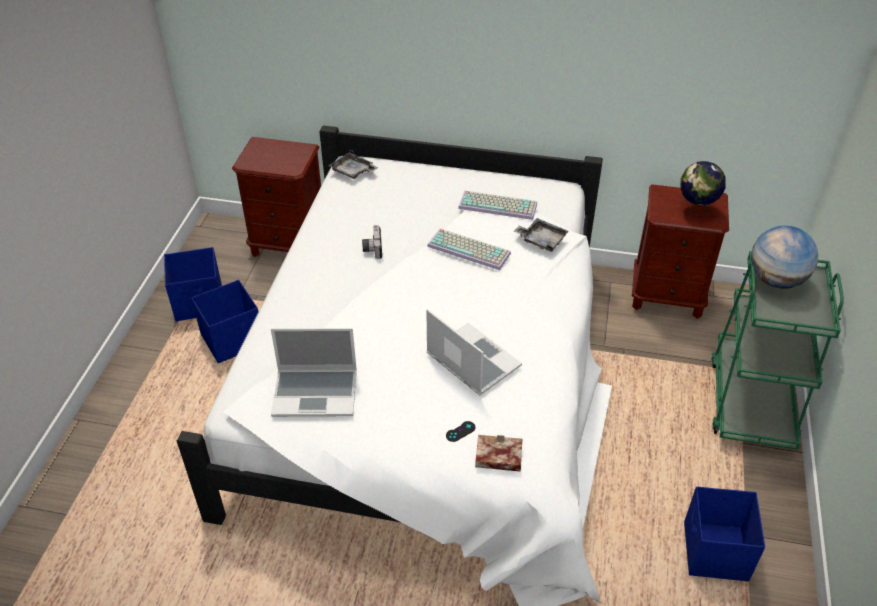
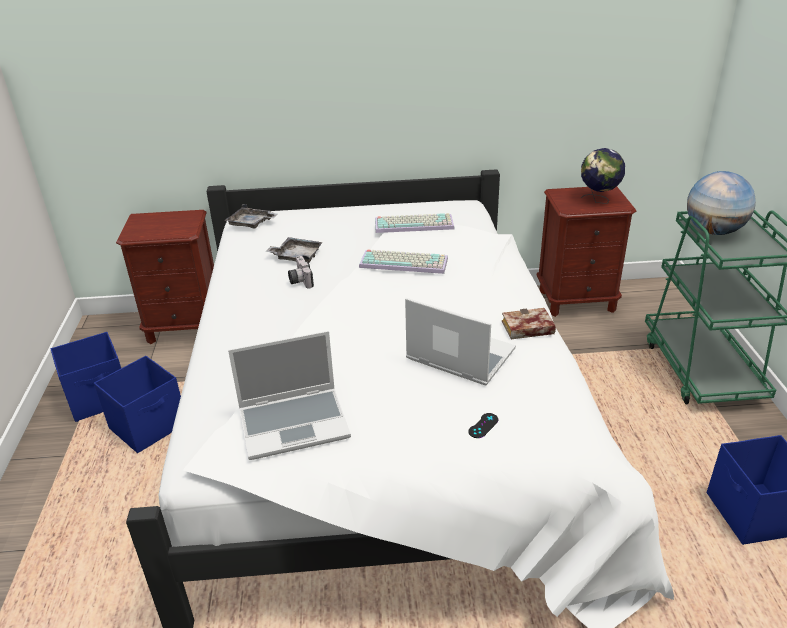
camera: 15 degrees left, 10 degrees down
book [475,435,523,472] -> book moved to [502,308,556,339]
grey tray [514,218,569,252] -> grey tray moved to [265,237,323,263]

